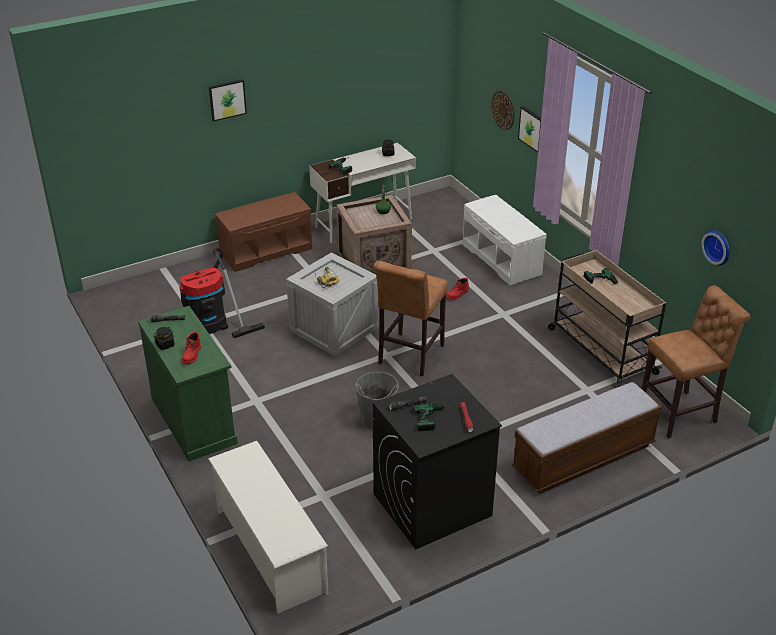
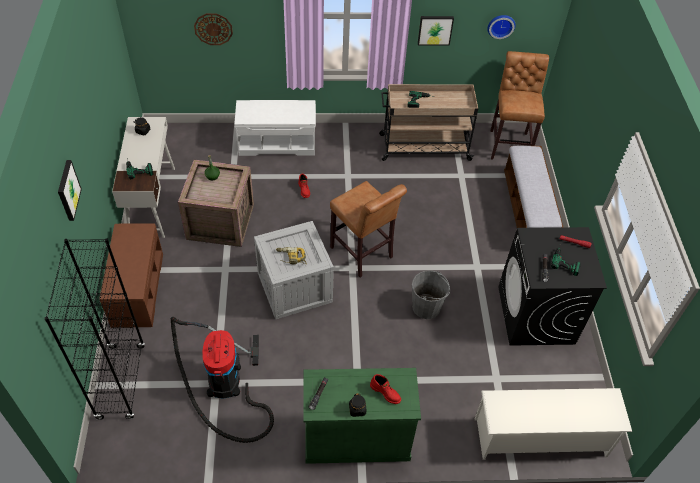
camera: 65 degrees left, 15 degrees up
picture [518,106,541,152] -> picture moved to [418,16,454,46]
none -> black bookcase [44,238,145,420]

